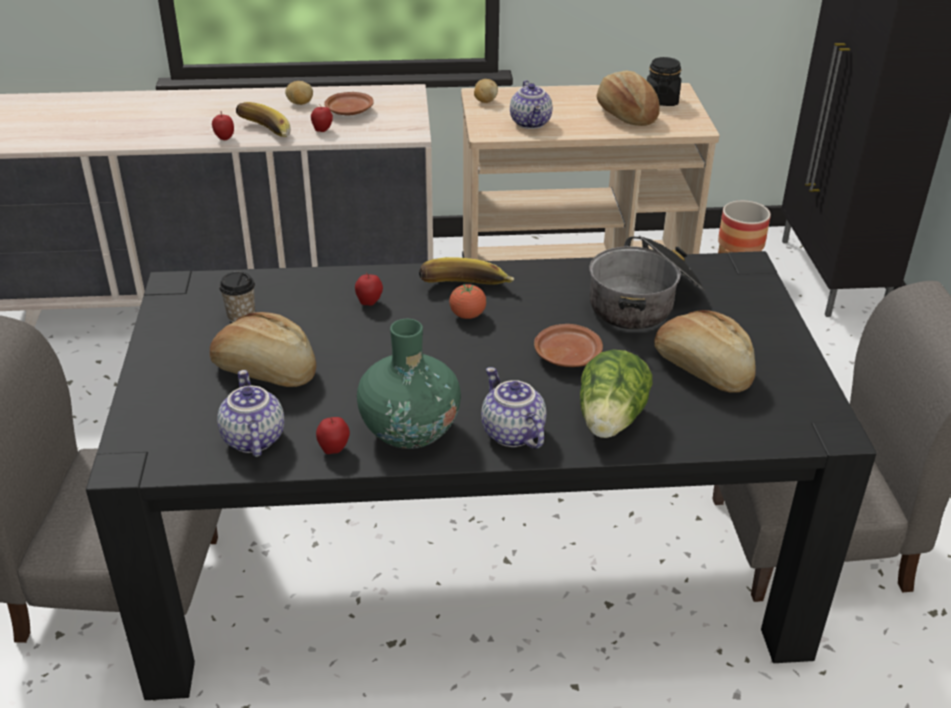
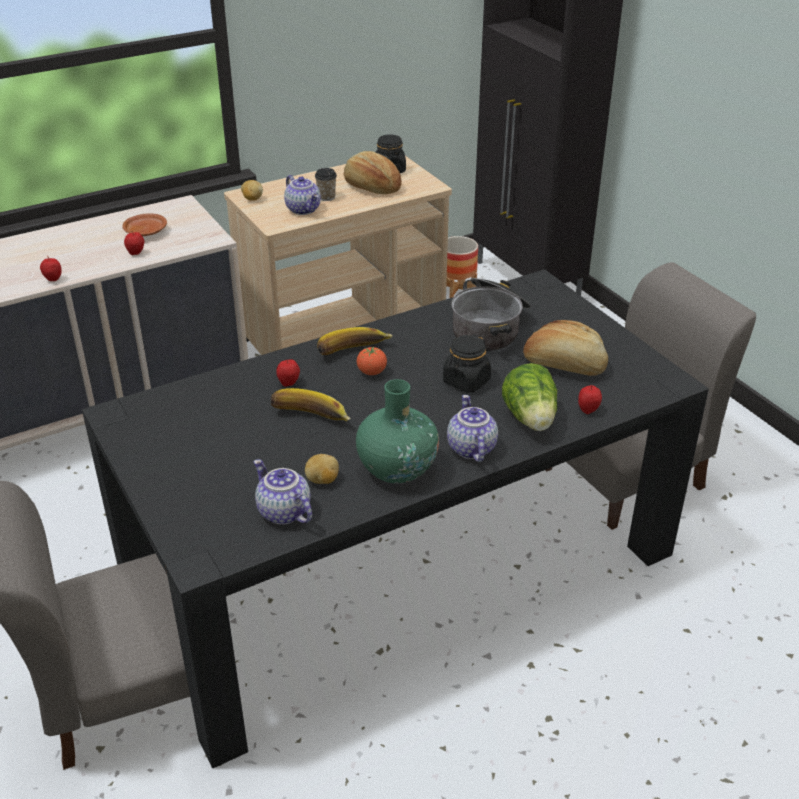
camera: 25 degrees left, 0 degrees up
bread [210,312,316,387] -> none
cup [219,272,255,323] -> cup moved to [315,168,337,201]
banana [236,102,291,137] -> banana moved to [270,388,350,421]
potato [285,81,313,105] -> potato moved to [305,454,339,484]
apple [316,417,350,454] -> apple moved to [578,385,602,414]
teapot [481,367,546,449] -> teapot turned 45 degrees clockwise [447,395,498,462]
brown plate [534,324,603,367] -> black jar [443,334,491,393]

